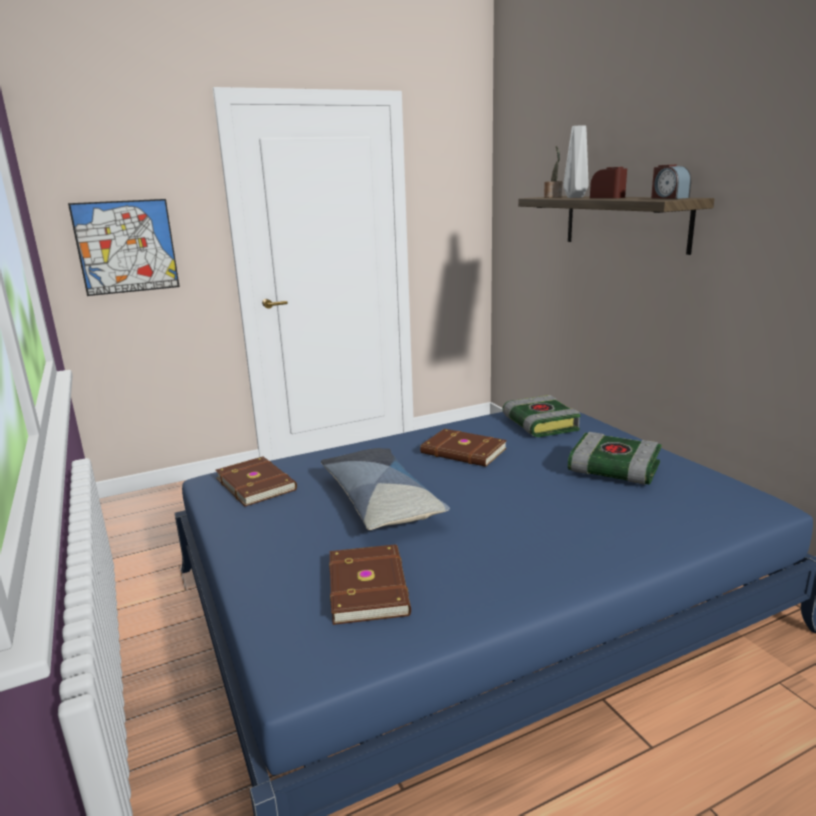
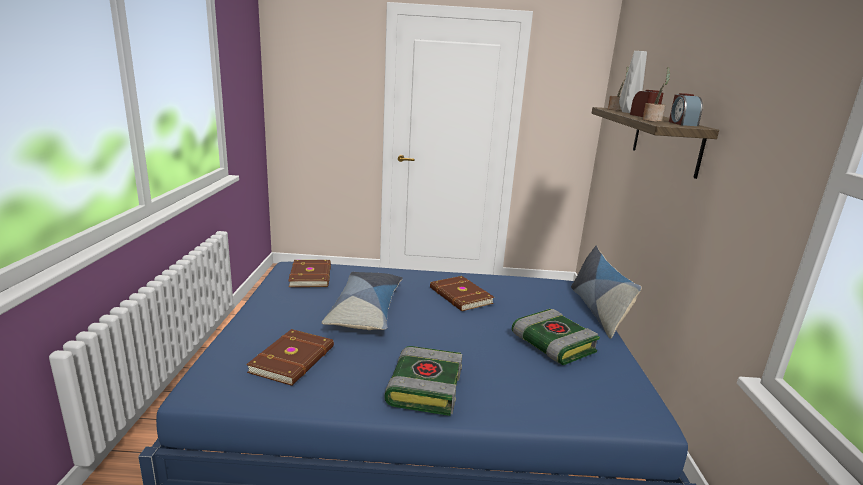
camera: 25 degrees right, 0 degrees up
picture [68,199,180,296] -> none
book [502,395,580,437] -> book moved to [384,346,462,416]
none -> pillow [571,246,642,339]
none -> potted plant [642,67,670,122]

